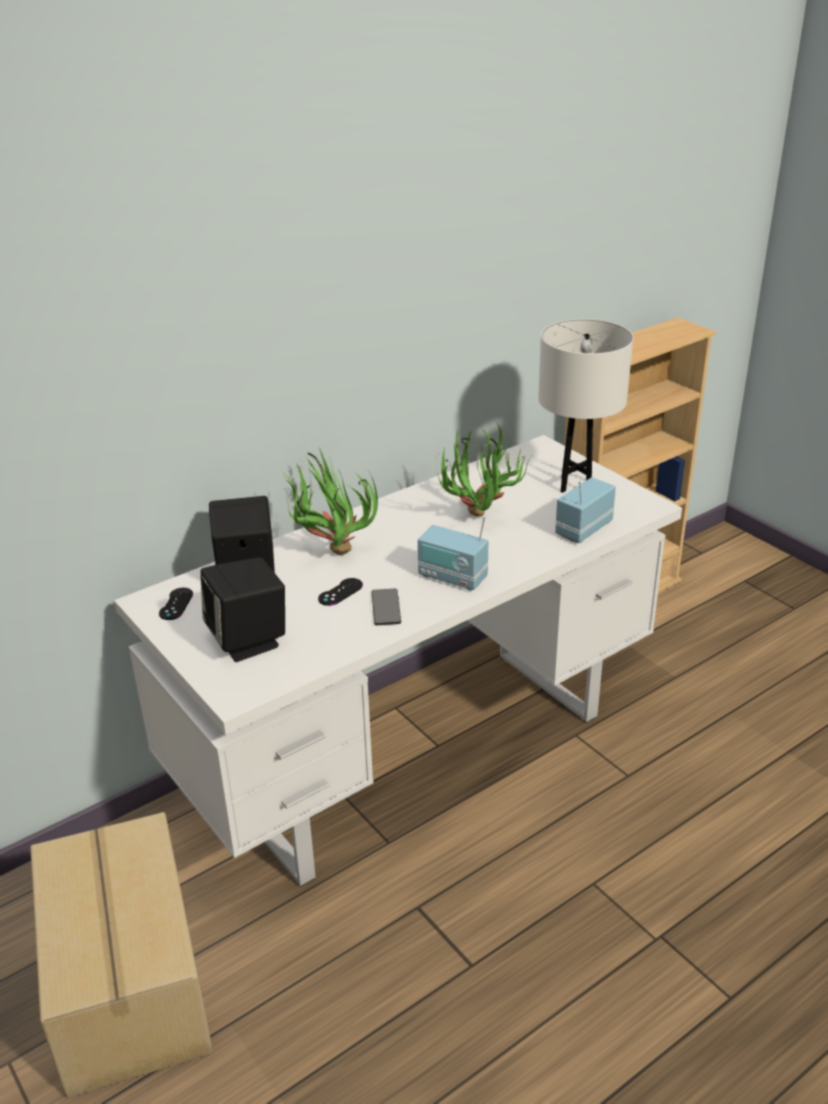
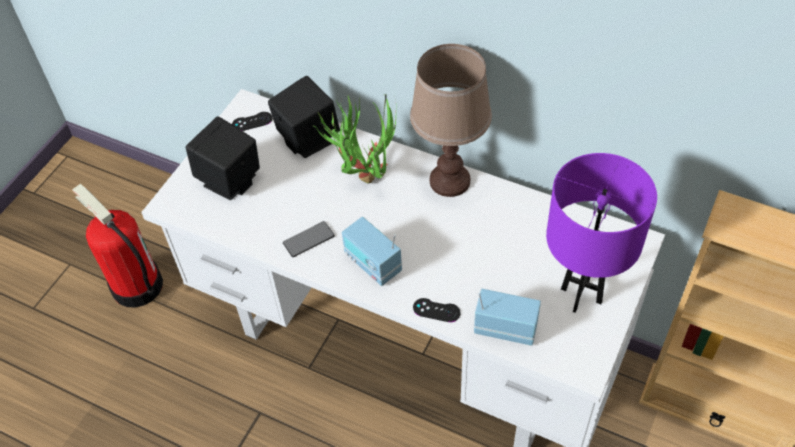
camera: 65 degrees right, 20 degrees up
cardboard box [30,812,213,1098] -> fire extinguisher [72,184,163,308]
black game controller [318,578,363,606] -> black game controller moved to [413,298,461,322]
radio [418,516,488,590] -> radio turned 45 degrees counterclockwise [342,217,402,286]
potted plant [436,423,531,516] -> none
white table lamp [538,319,633,493] -> purple table lamp [546,153,657,313]
none -> brown table lamp [410,44,492,197]

